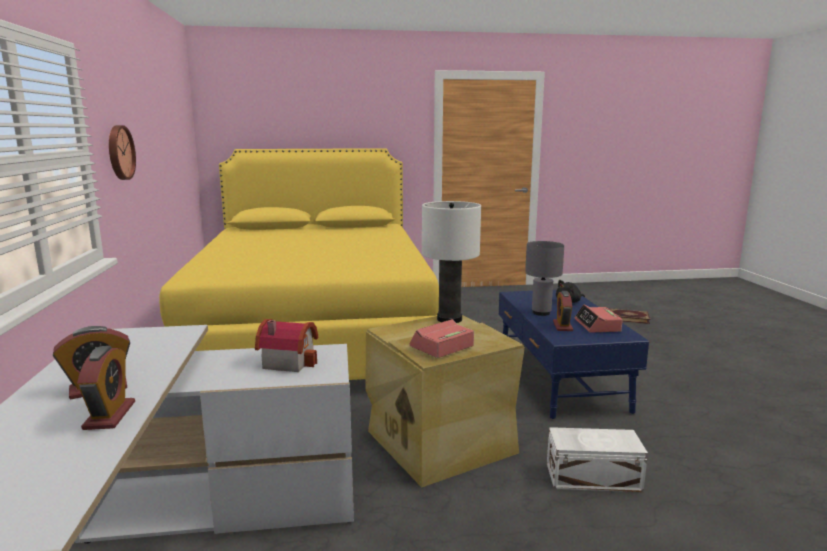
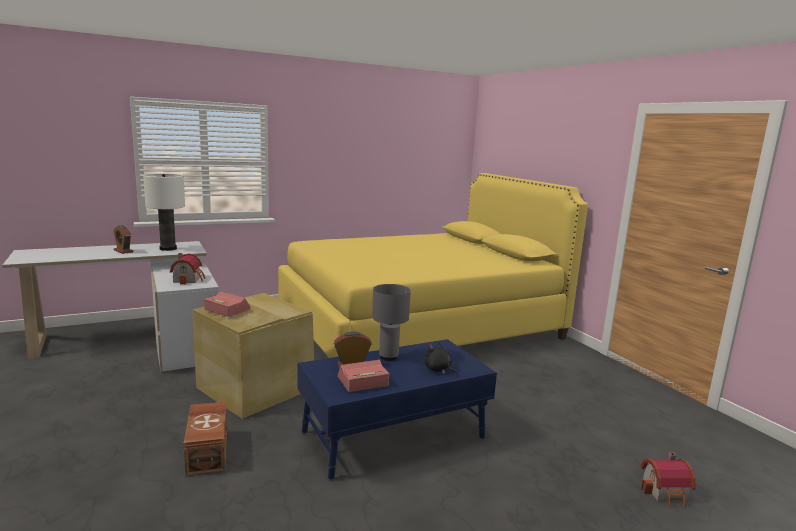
camera: 70 degrees right, 0 degrees up
alarm clock [77,346,135,430] -> none
wall clock [109,125,136,180] -> none
white table lamp [422,201,481,323] -> white table lamp moved to [143,173,185,251]
white storage box [547,427,648,492] -> brown storage box [184,402,227,476]
book [609,309,650,324] -> toy house [640,453,695,508]

